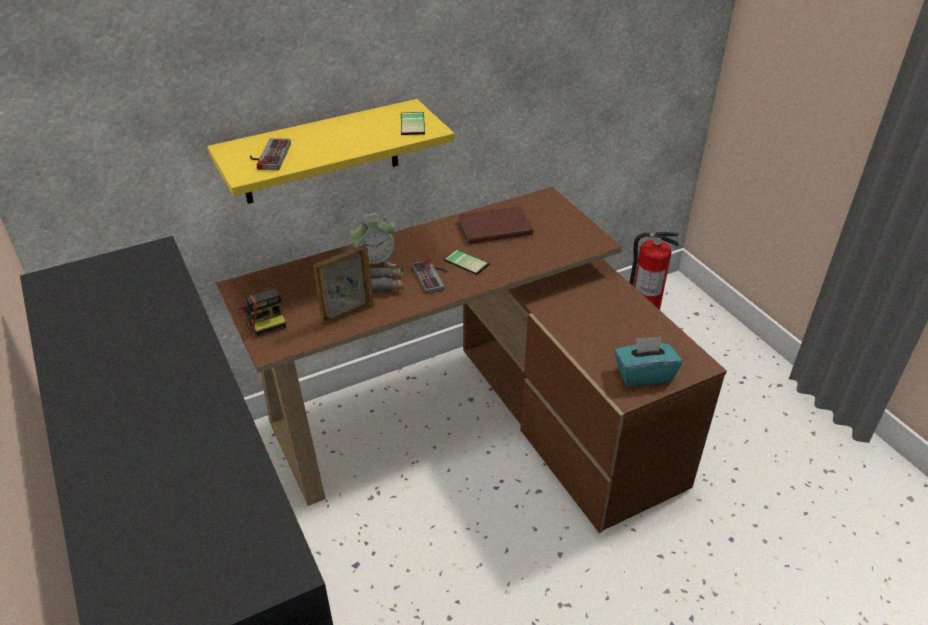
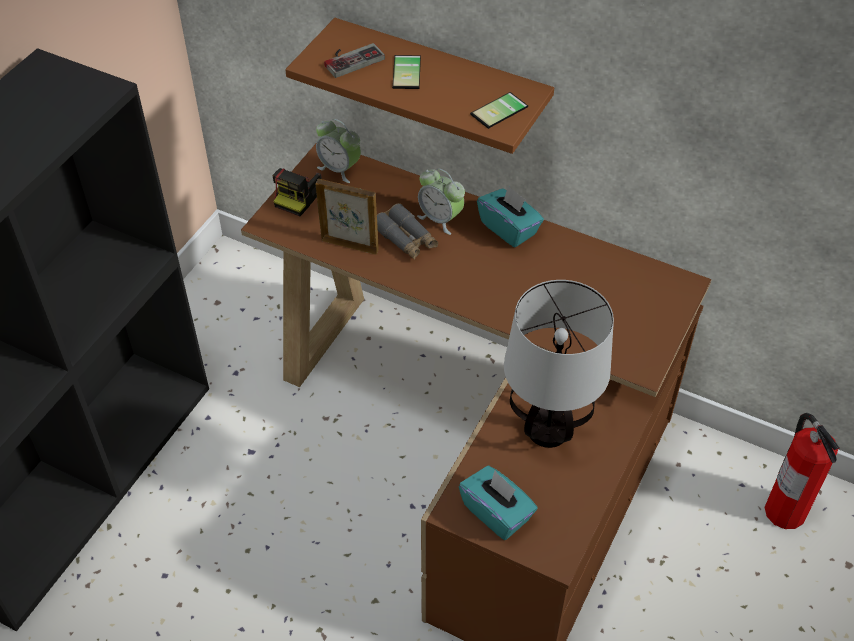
camera: 55 degrees right, 10 degrees up
yellow shelf [207,99,454,204] -> brown shelf [285,18,554,154]
game controller [412,259,447,294] -> none
phone [444,249,490,275] -> phone moved to [392,55,421,89]
brown book [458,206,533,244] -> none
none -> alarm clock [316,119,361,183]
none -> turquoise tissue box [477,185,544,248]
none -> table lamp [504,280,614,448]

